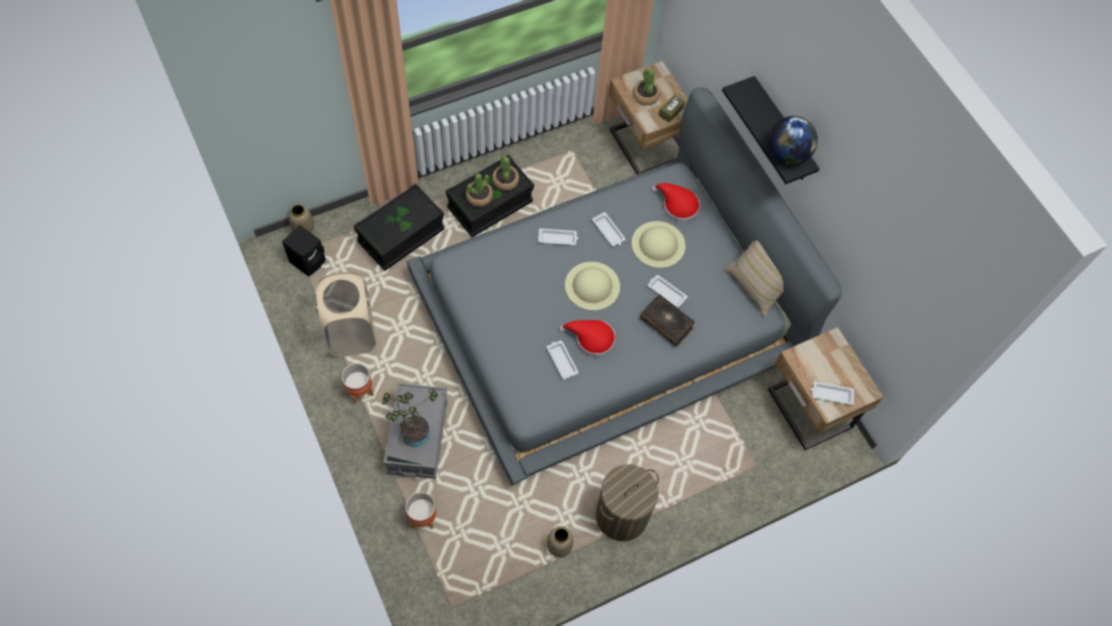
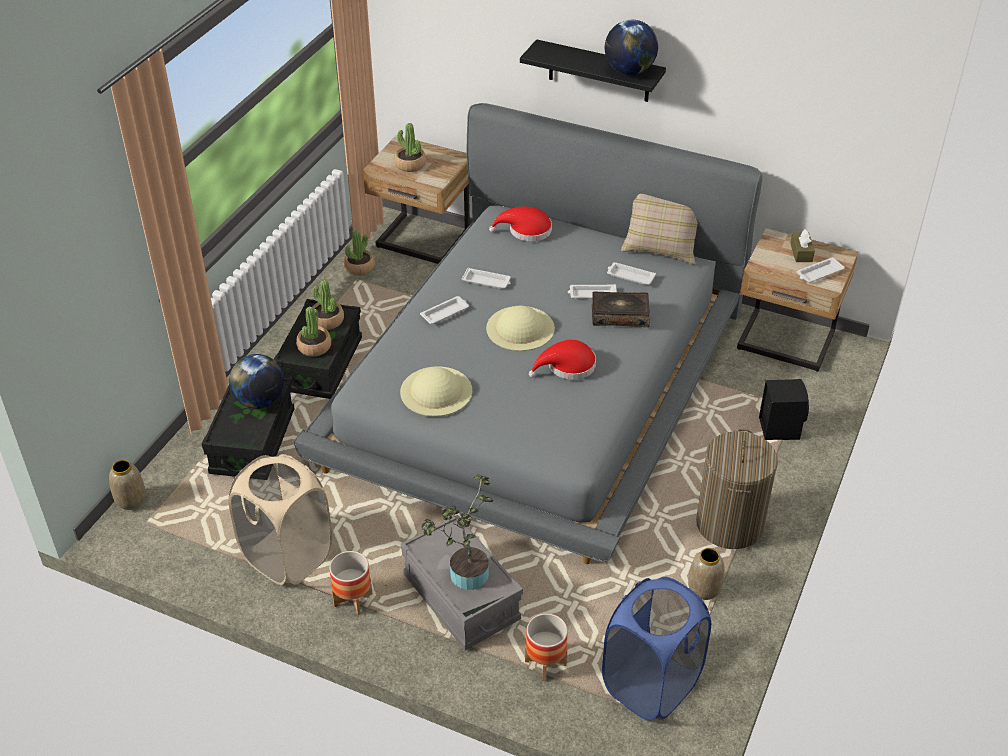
camera: 35 degrees left, 20 degrees down
black speaker [282,225,326,276] -> black speaker moved to [759,379,809,440]
white tray [547,341,579,380] -> white tray moved to [607,262,656,285]
beige hat [632,221,685,268] -> beige hat moved to [400,366,472,417]
brown tissue box [659,94,685,122] -> brown tissue box moved to [790,229,815,262]
none -> globe [229,354,285,409]
none -> potted plant [344,230,375,275]
none -> blue laundry basket [602,577,711,721]

